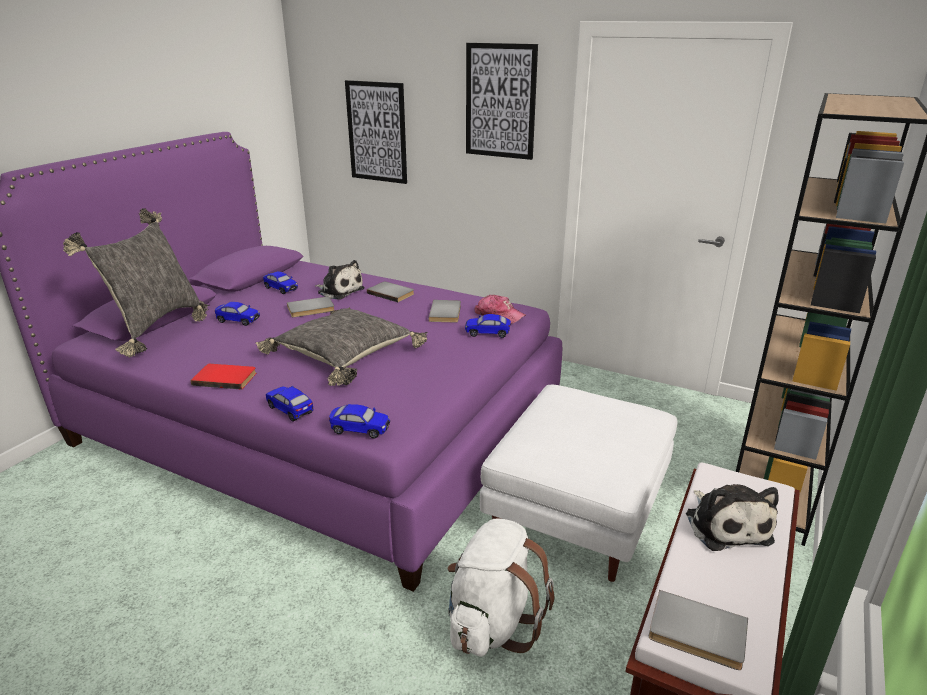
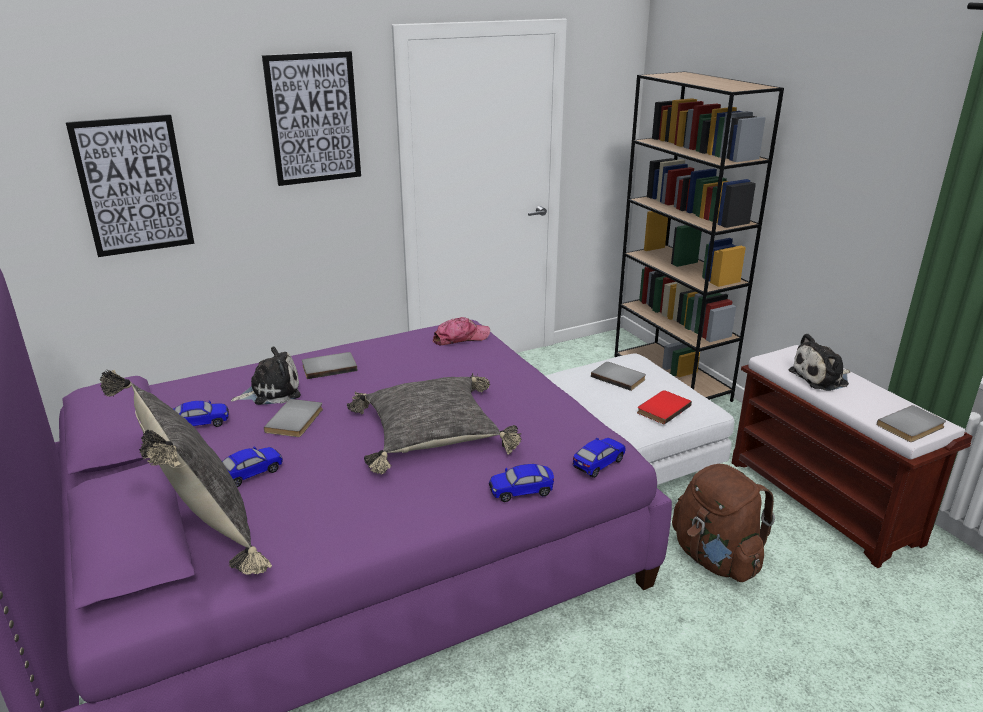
camera: 55 degrees left, 0 degrees up
red book [191,364,256,390] -> red book moved to [637,390,692,425]
grey book [428,300,461,323] -> grey book moved to [591,362,646,391]
white backpack [447,518,554,657] -> brown backpack [672,464,775,582]
toy car [465,314,511,338] -> none
plush toy [686,484,779,551] -> plush toy turned 135 degrees clockwise [788,333,850,391]

